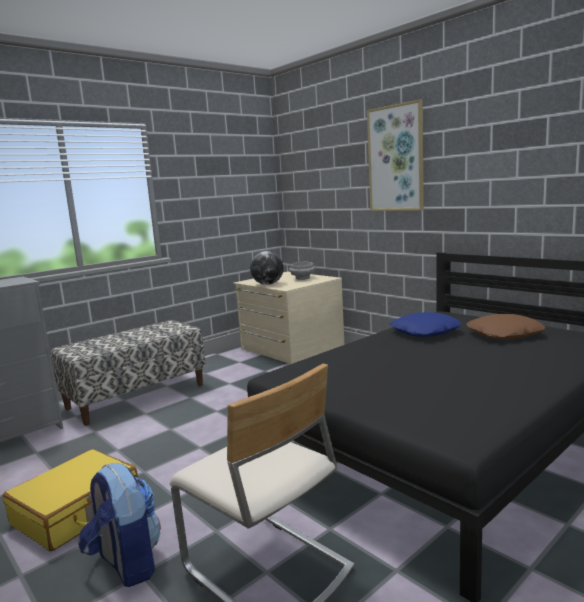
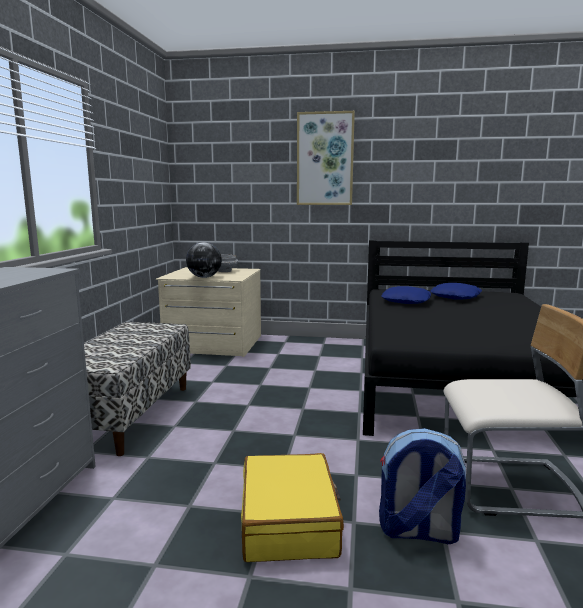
camera: 40 degrees left, 0 degrees up
brown pillow [466,314,545,340] -> blue pillow [430,283,482,299]

